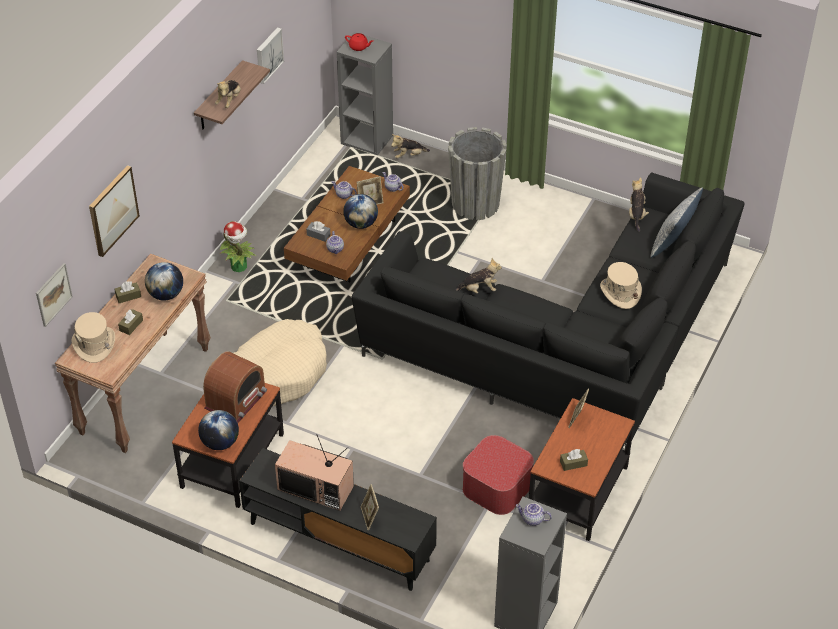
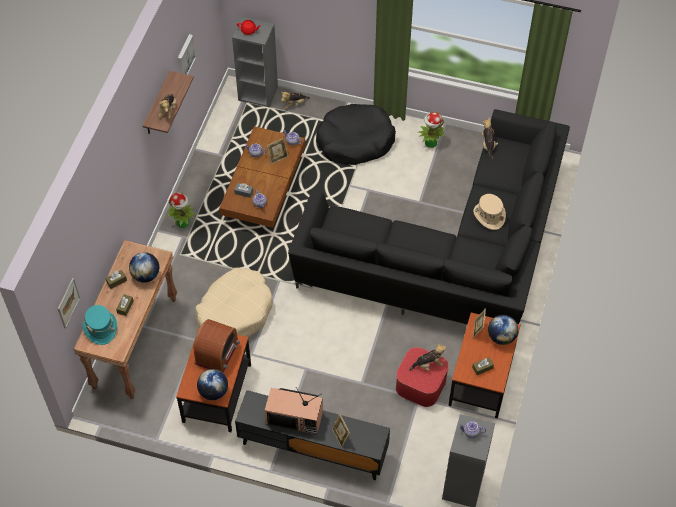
camera: 10 degrees left, 10 degrees up
beige hat [71,312,115,363] -> turquoise hat [83,305,117,345]
picture [89,165,140,257] -> none
globe [343,194,378,229] -> globe moved to [488,315,518,345]
grey planter [448,127,507,220] -> black dog bed [316,104,396,165]
plush toy [456,258,502,293] -> plush toy moved to [409,343,446,371]
pillow [650,188,703,258] -> none
none -> potted plant [418,112,445,148]

